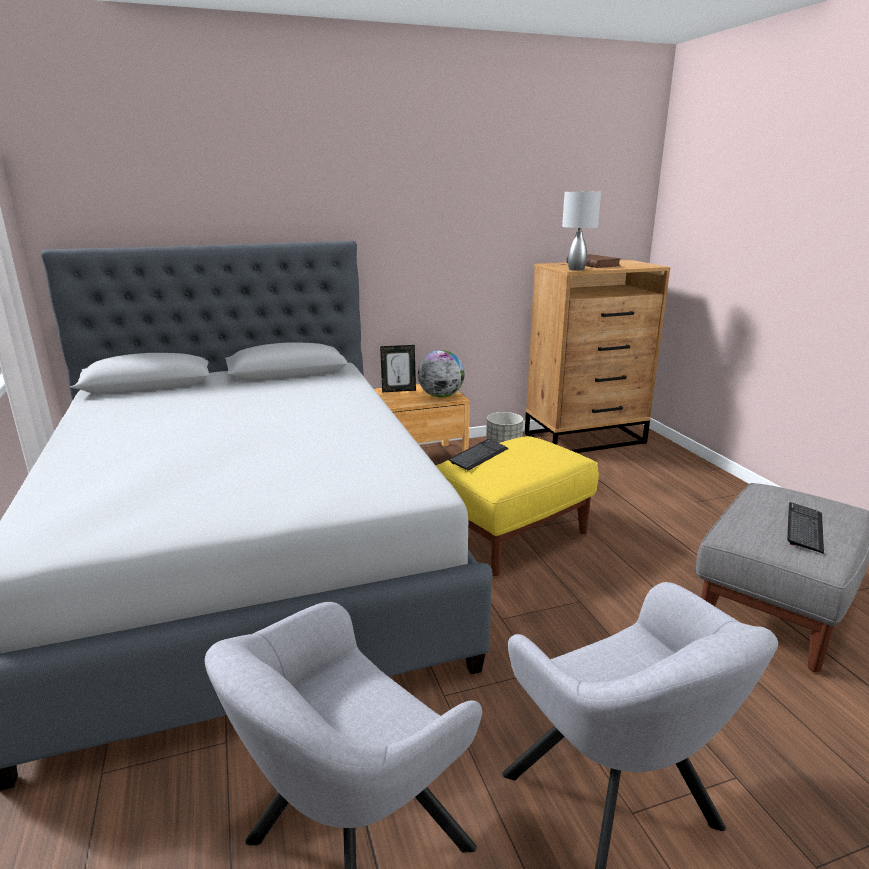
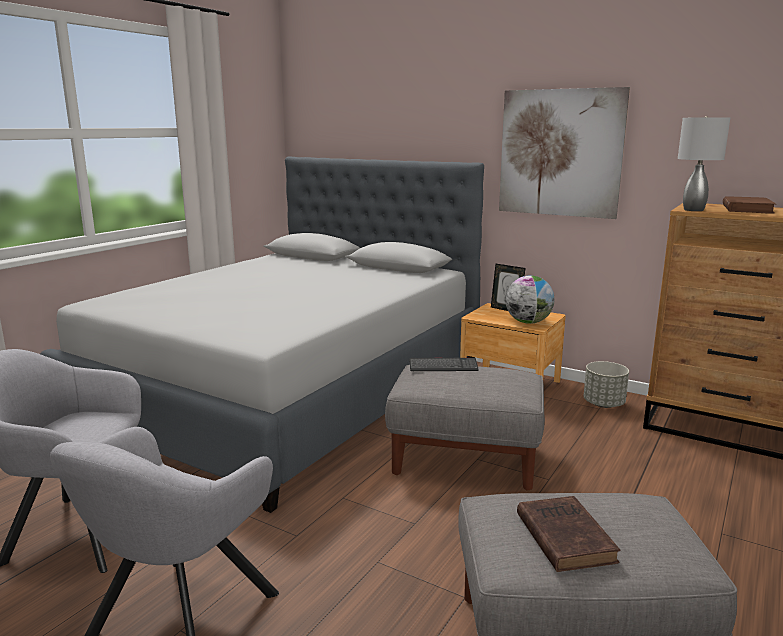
camera: 50 degrees right, 5 degrees down
yellow ottoman [436,436,599,576] -> grey ottoman [385,365,545,490]
keyboard [787,502,824,554] -> brown book [517,496,620,572]
none -> picture [499,87,630,219]

